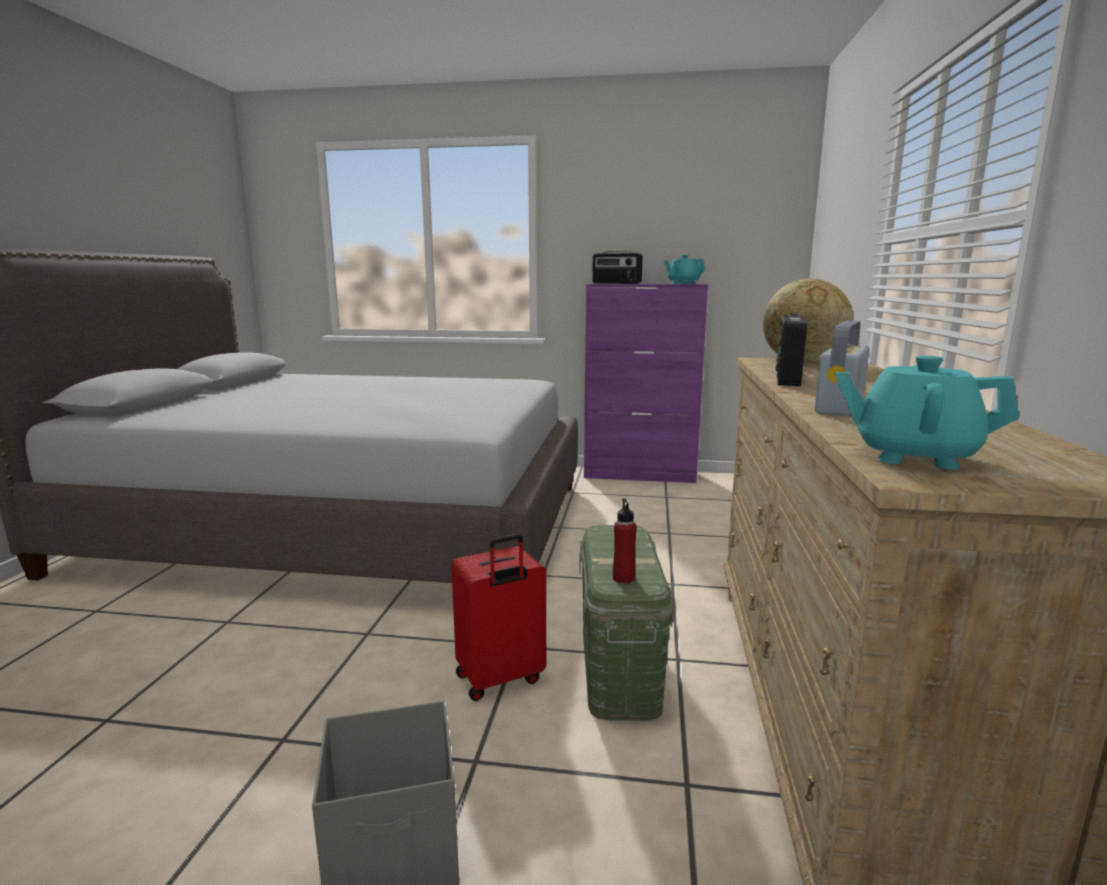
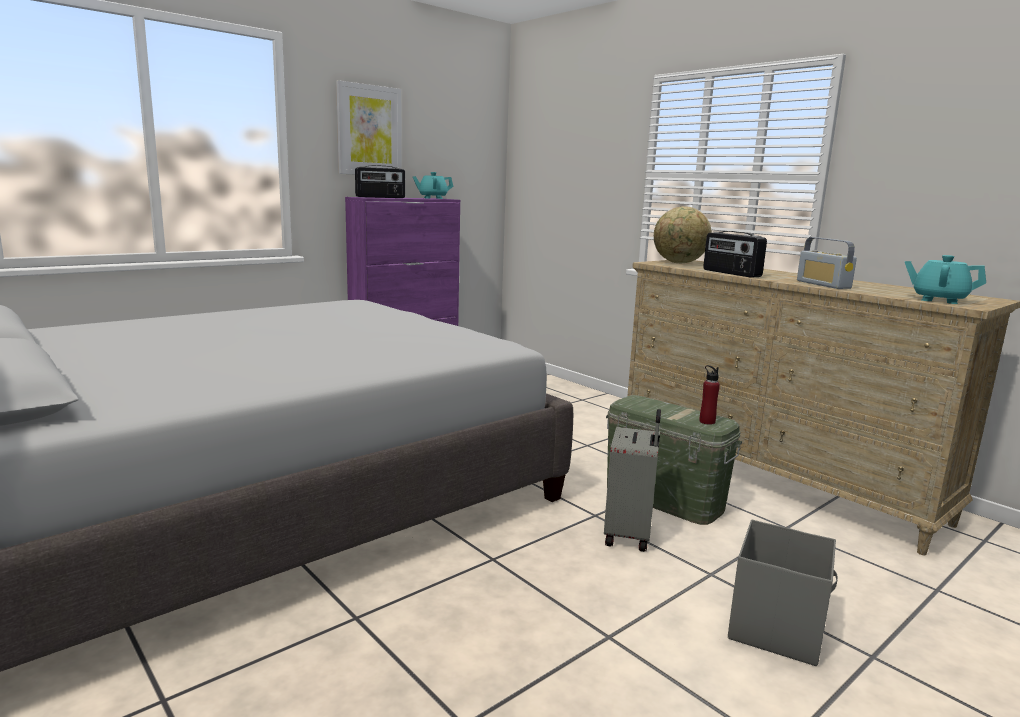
camera: 50 degrees left, 0 degrees up
red suitcase [451,534,546,701] -> grey suitcase [604,409,661,552]
turquoise teapot [835,356,1019,470] -> turquoise teapot turned 60 degrees clockwise [905,255,986,304]
none -> picture [336,80,402,174]

